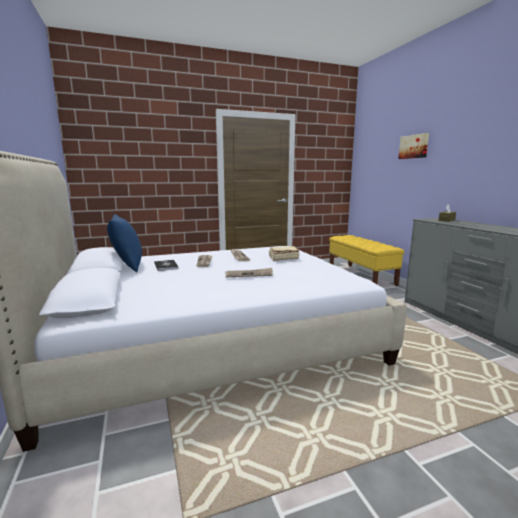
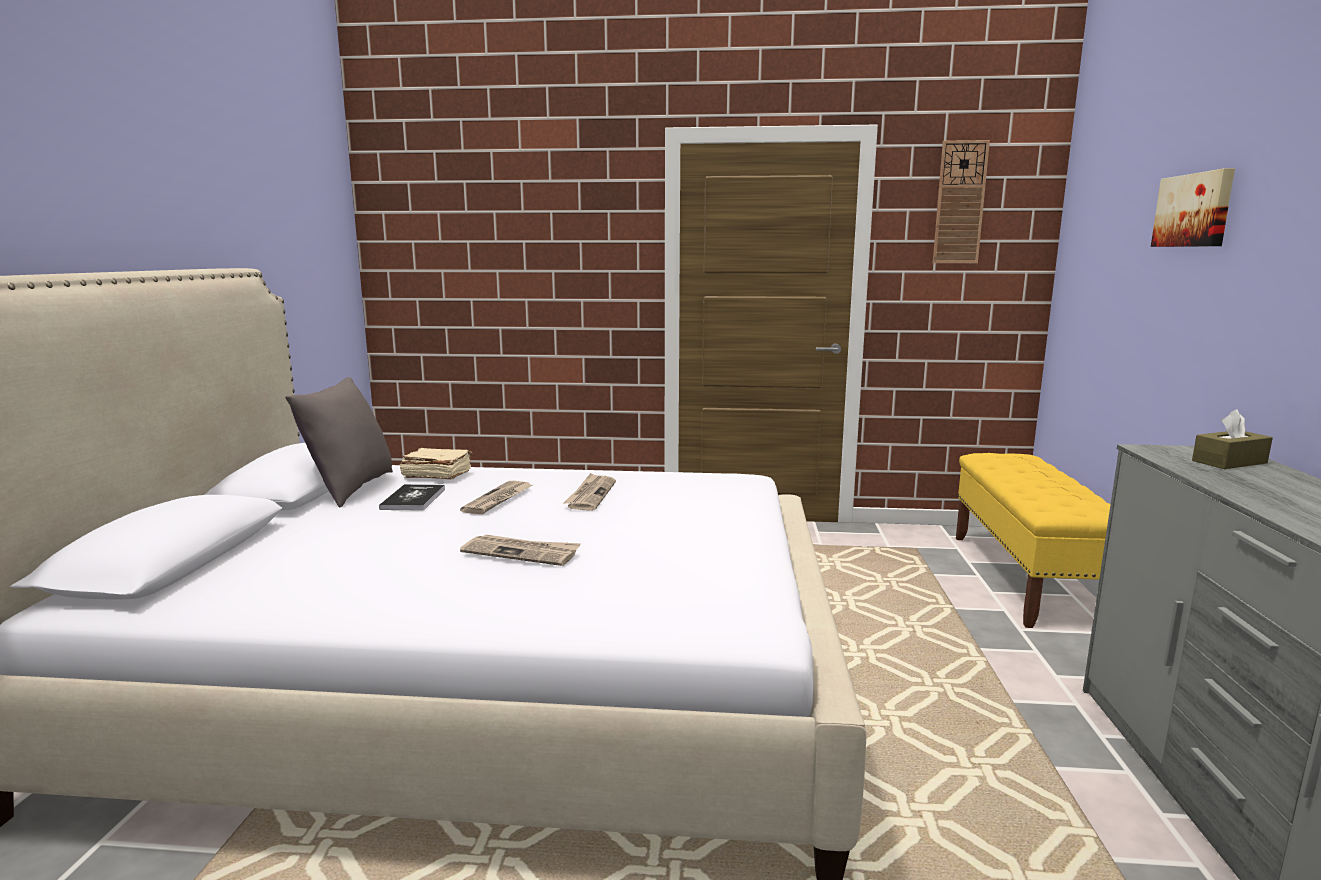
camera: 25 degrees right, 0 degrees up
blue pillow [107,214,142,273] -> grey pillow [285,377,393,508]
beige book [269,246,299,261] -> beige book moved to [400,448,472,480]
none -> wall clock [933,140,990,263]

